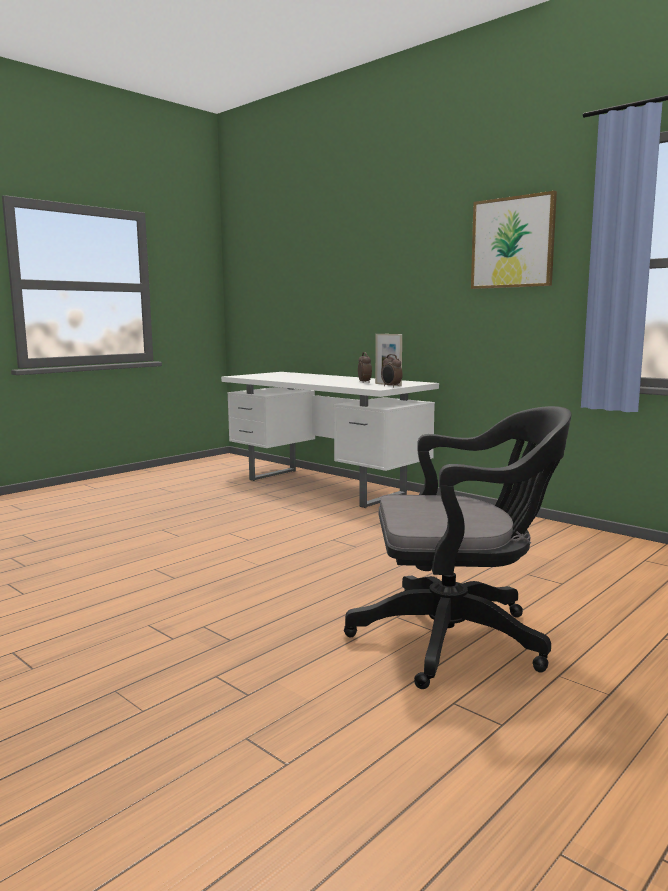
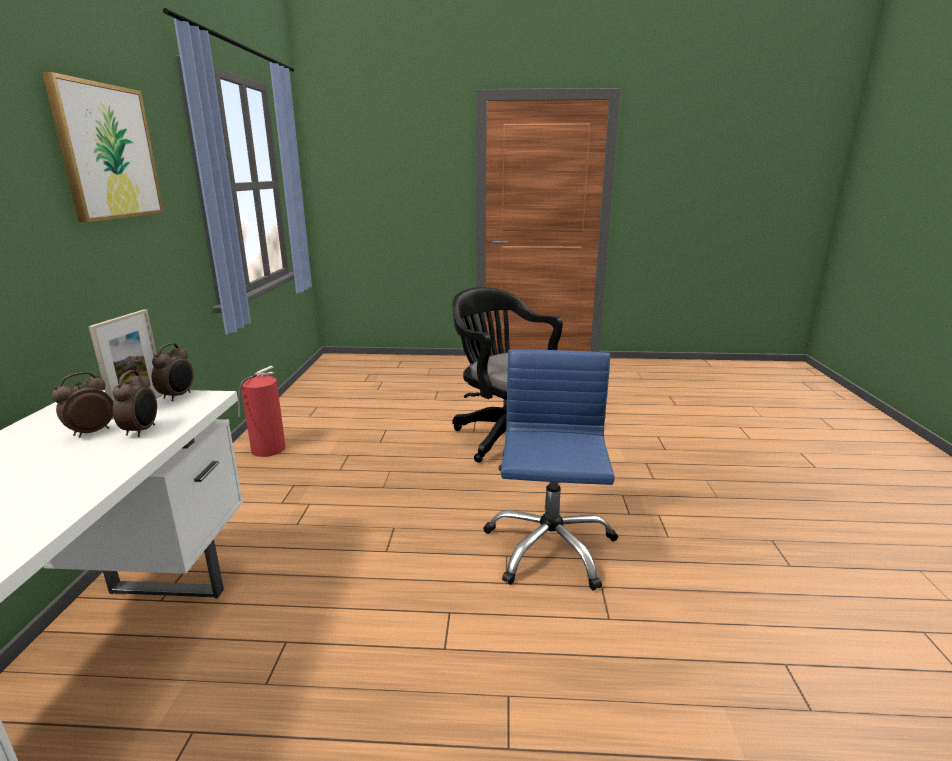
camera: 130 degrees left, 10 degrees up
none -> alarm clock [113,370,157,437]
none -> fire extinguisher [238,366,286,457]
none -> blue office chair [484,349,618,591]

